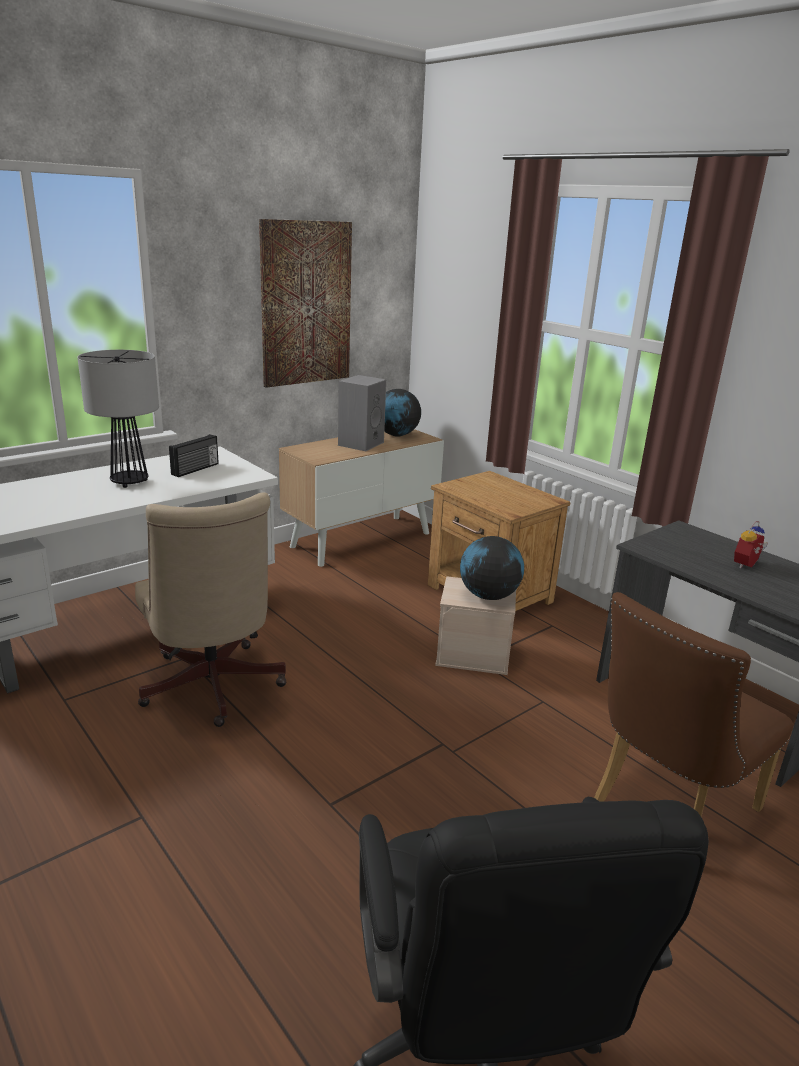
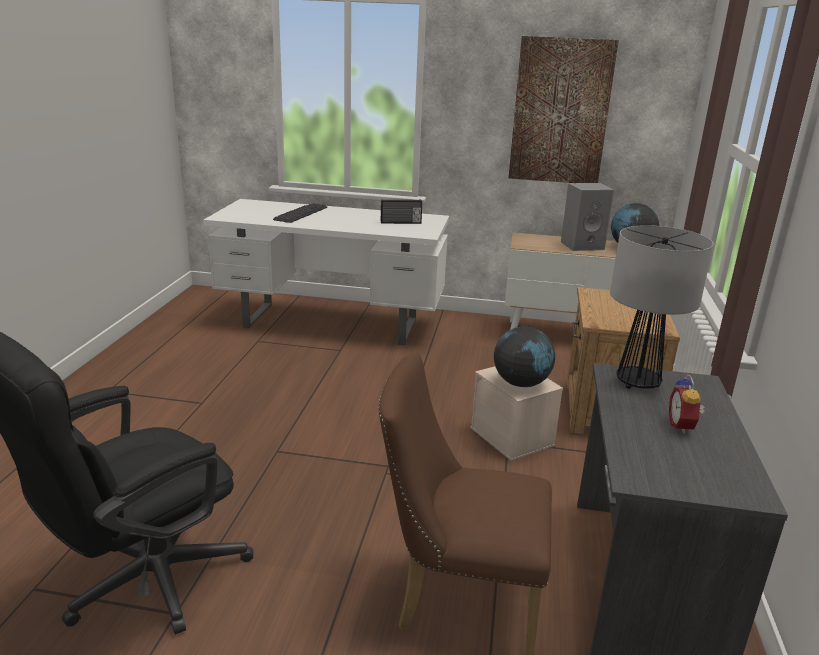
camera: 50 degrees right, 0 degrees up
table lamp [77,350,159,488] -> table lamp moved to [610,225,714,389]
beige office chair [135,492,287,727] -> none
alarm clock [734,521,768,568] -> alarm clock turned 90 degrees counterclockwise [669,374,705,434]
none -> keyboard [273,203,327,223]

